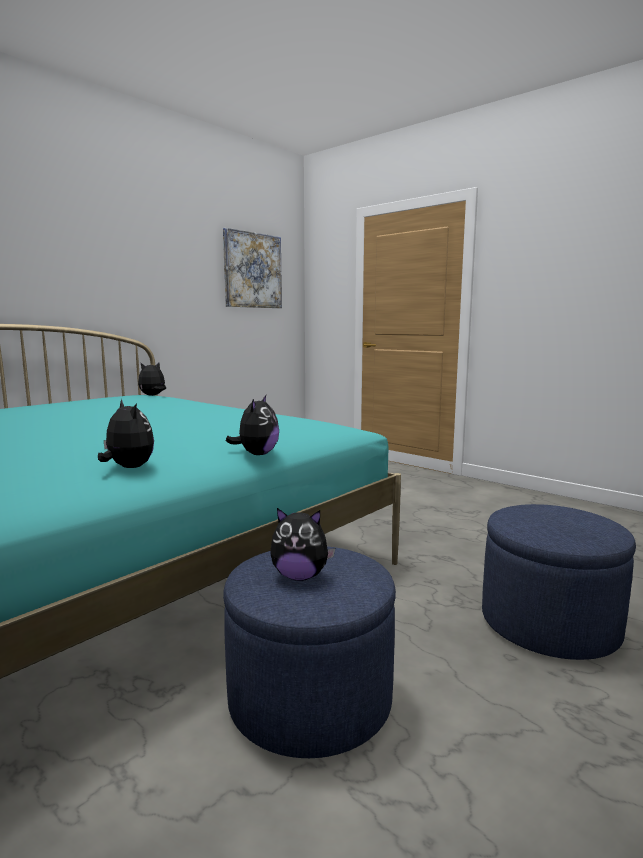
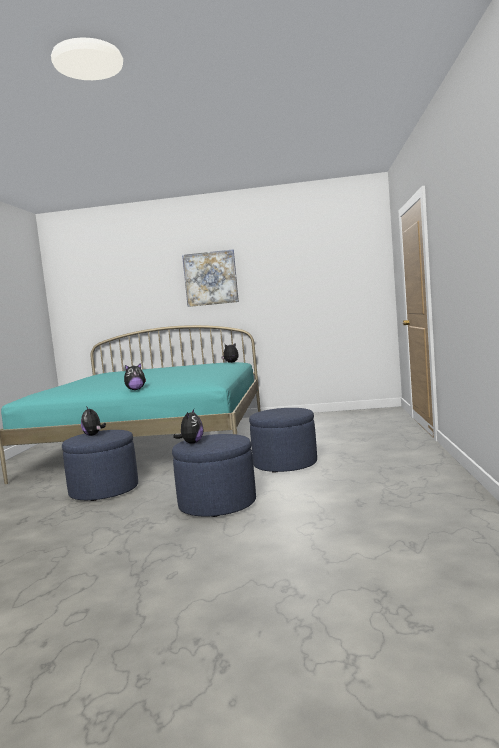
camera: 55 degrees right, 5 degrees down
plush toy [98,399,154,468] -> plush toy moved to [173,409,203,444]
picture [223,228,282,308] -> picture moved to [182,249,239,307]
none -> blue ottoman [249,408,317,473]

